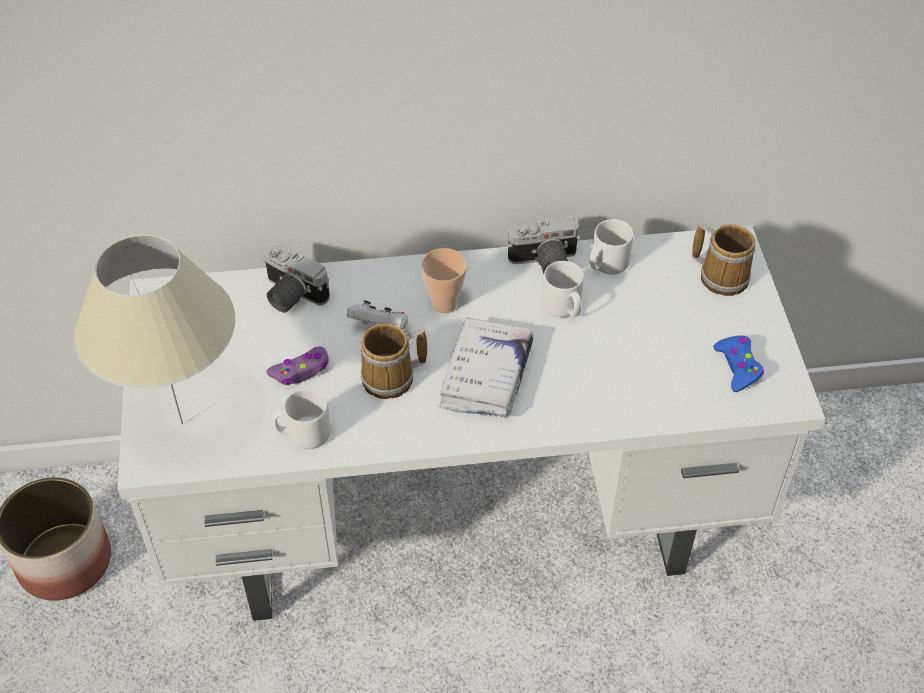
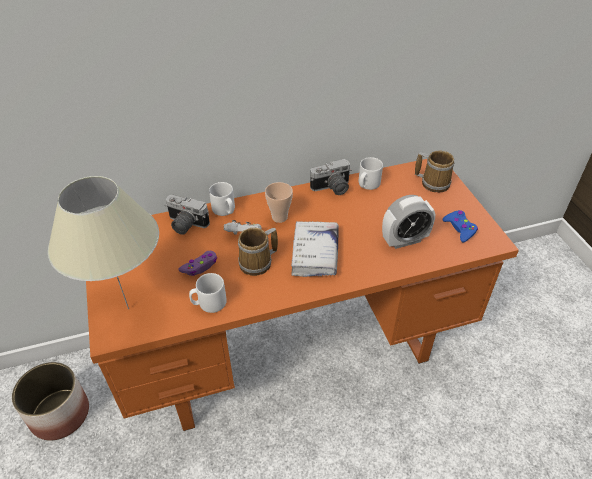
camera: 10 degrees left, 5 degrees down
white desk [118,225,825,621] -> orange desk [86,159,519,431]
white mug [542,261,584,317] -> white mug moved to [209,182,235,216]
none -> alarm clock [382,195,435,249]

